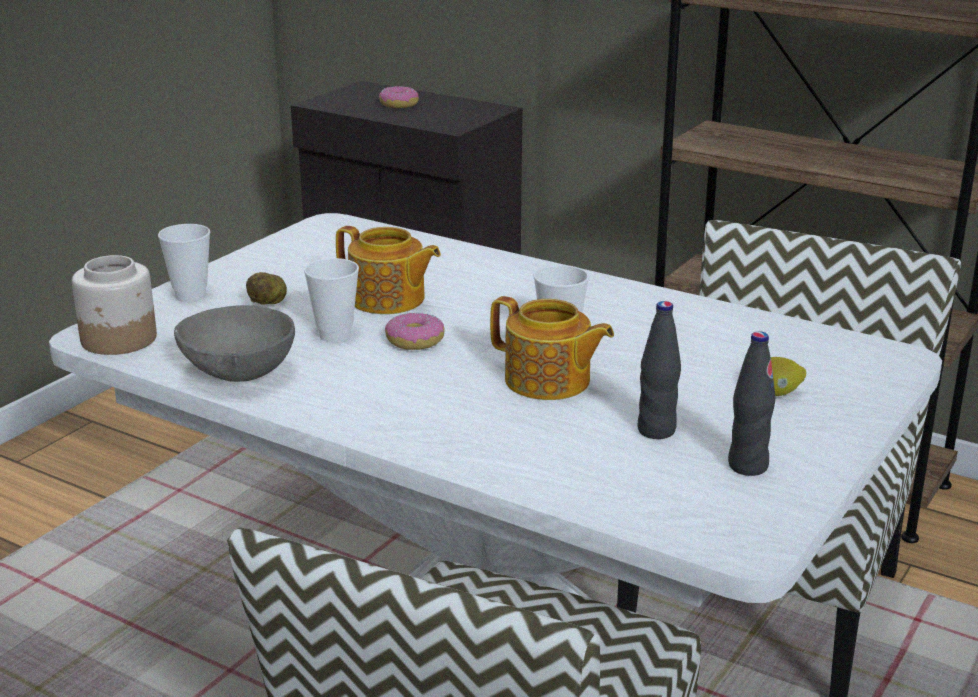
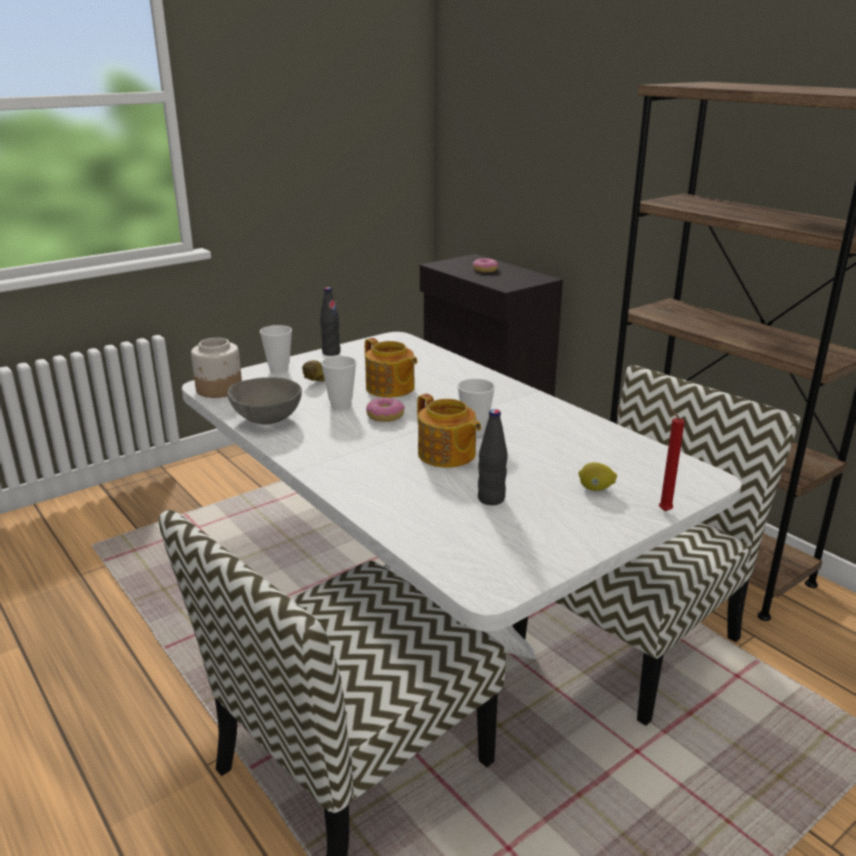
camera: 20 degrees right, 0 degrees up
black bottle [728,331,776,476] -> black bottle moved to [320,287,341,356]
none -> red candle [659,407,685,511]

